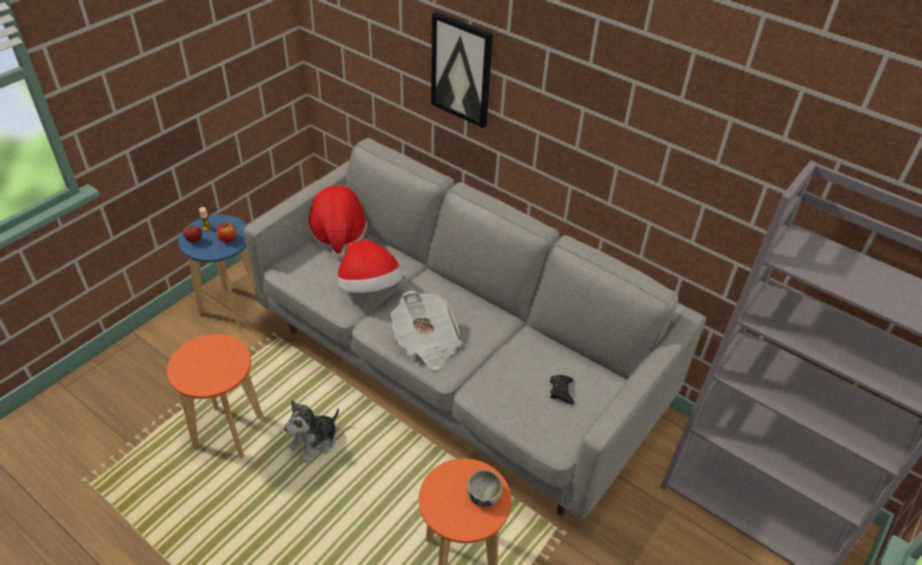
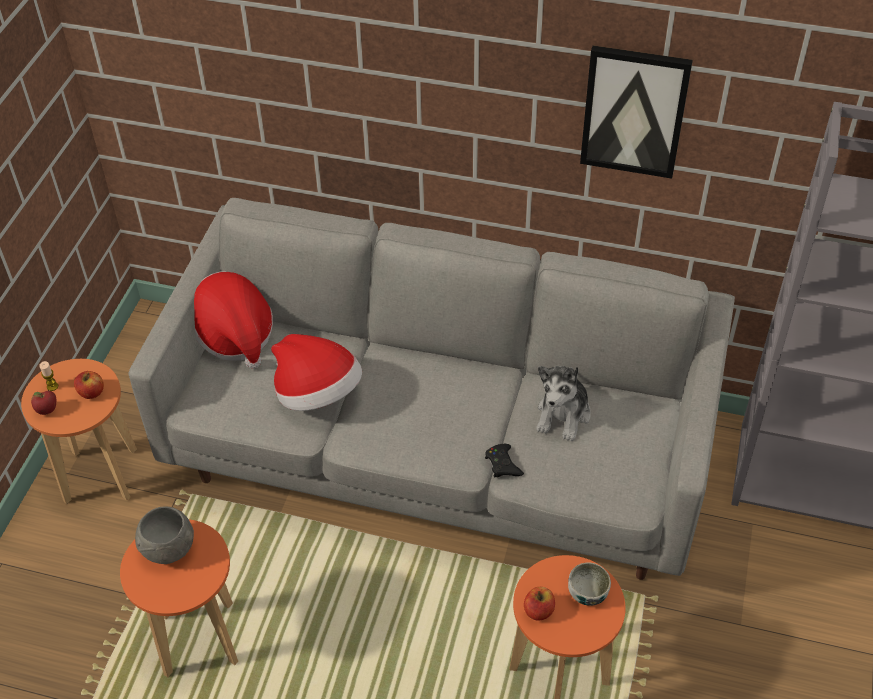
camera: 20 degrees left, 5 degrees up
blue stool [179,215,255,326] -> orange stool [21,359,137,504]
plush toy [284,400,339,463] -> plush toy moved to [536,366,591,441]
newspaper [391,290,462,370] -> none
picture [431,12,493,128] -> picture moved to [580,45,693,179]
black game controller [550,375,575,404] -> black game controller moved to [485,444,524,478]
none -> grey bowl [135,506,194,564]
none -> apple [524,587,555,621]

